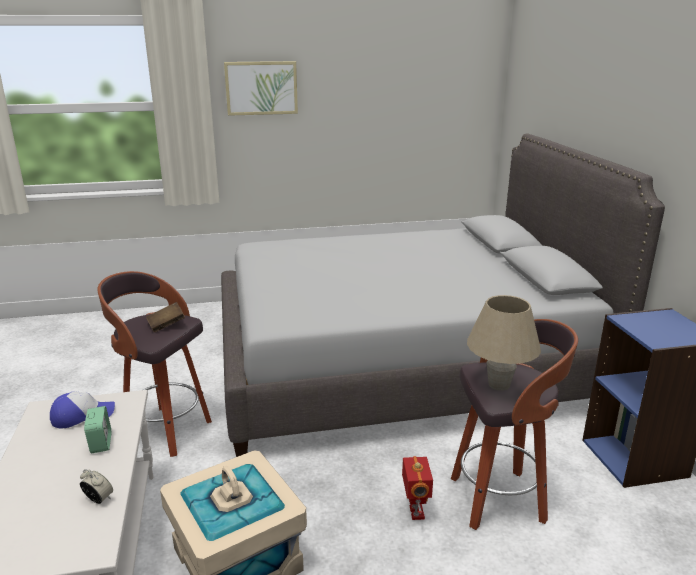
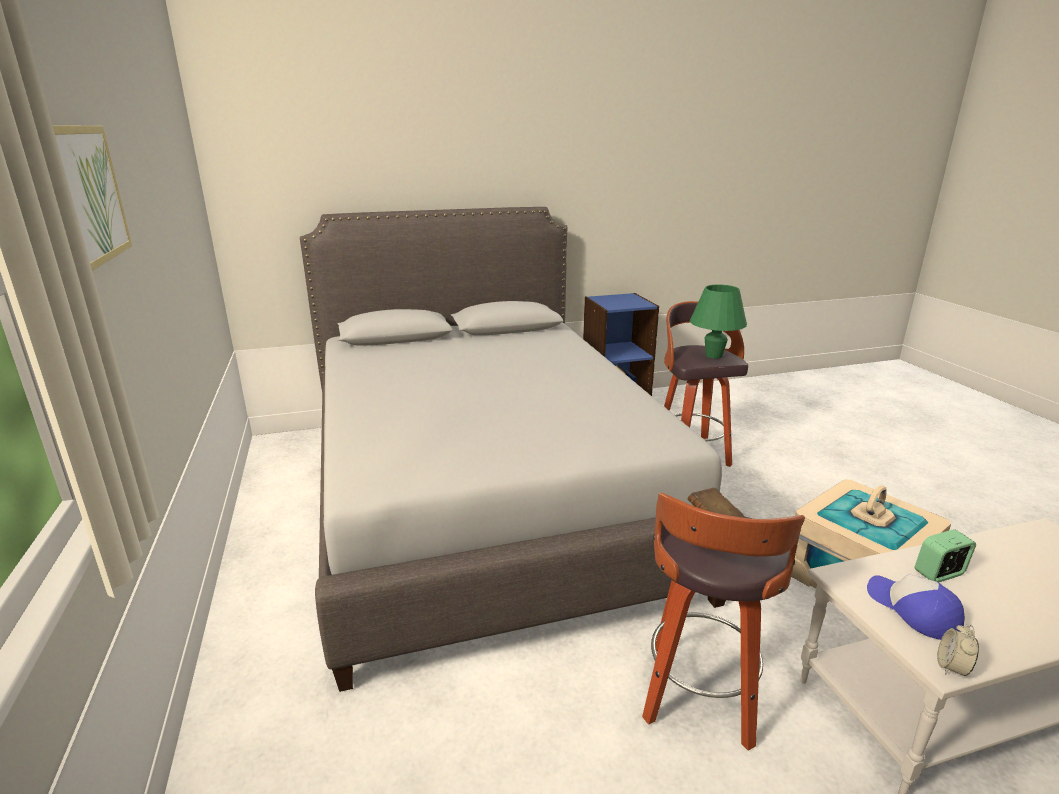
camera: 95 degrees left, 0 degrees up
alarm clock [80,469,113,504] -> alarm clock moved to [937,625,979,676]
toy robot [402,456,433,520] -> none
beige table lamp [467,295,541,391] -> green table lamp [690,284,747,359]

